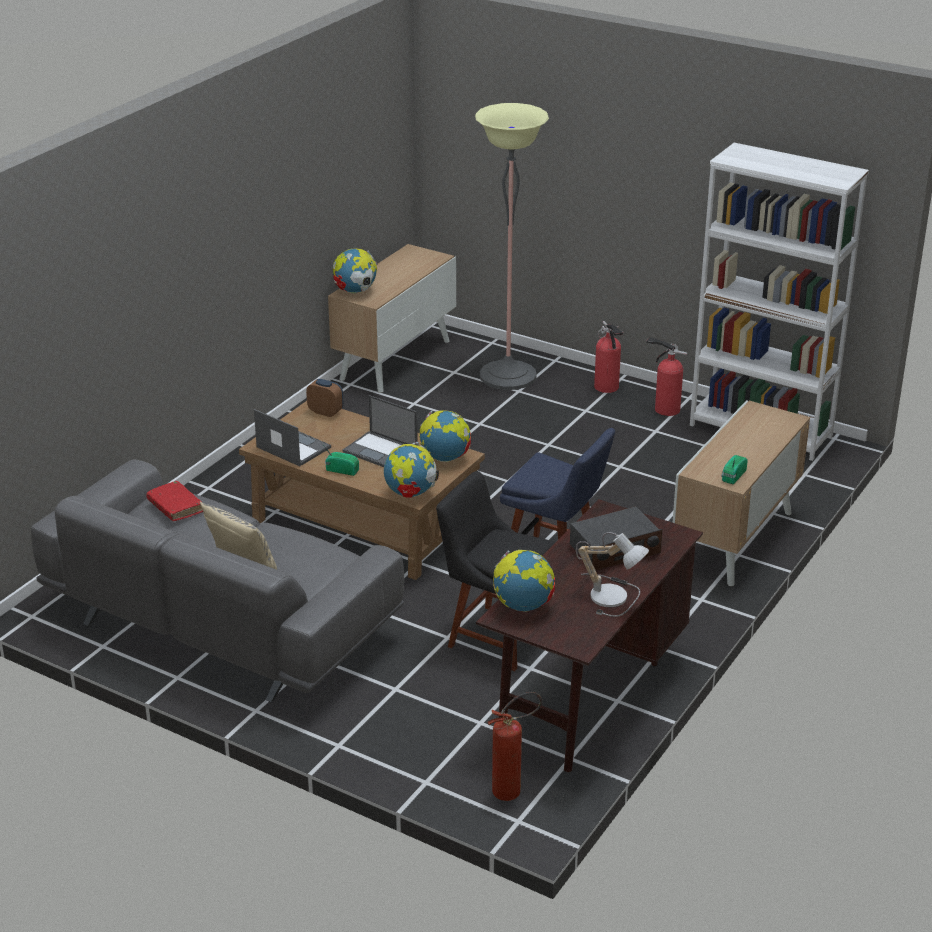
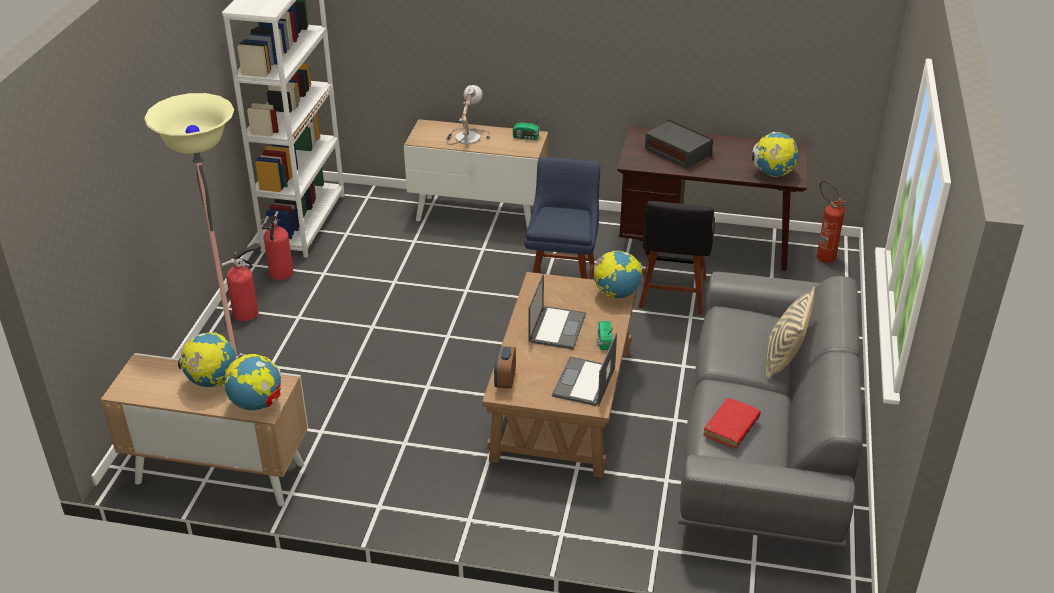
camera: 110 degrees left, 5 degrees up
globe [419,410,471,462] -> globe moved to [178,332,236,387]
table lamp [576,532,649,617] -> table lamp moved to [446,85,490,145]

